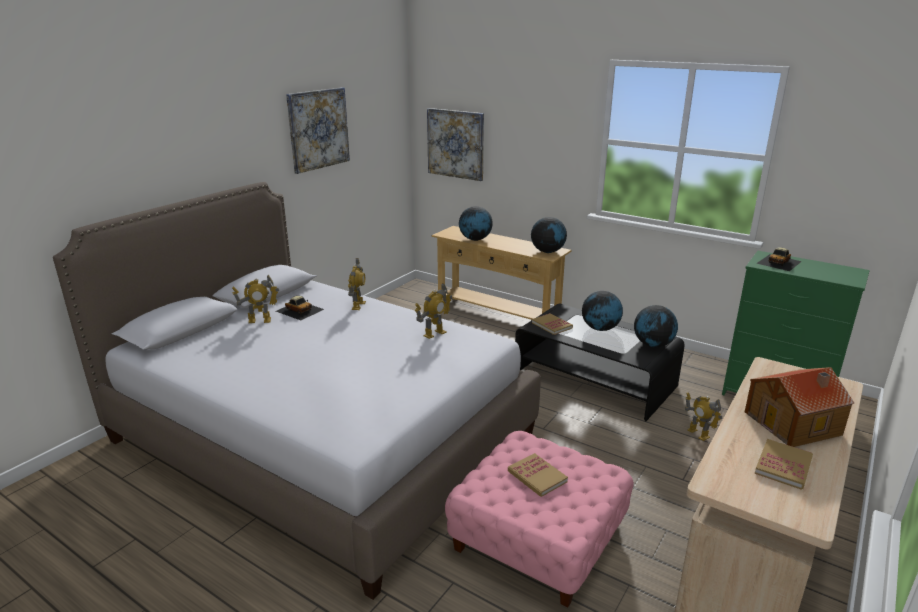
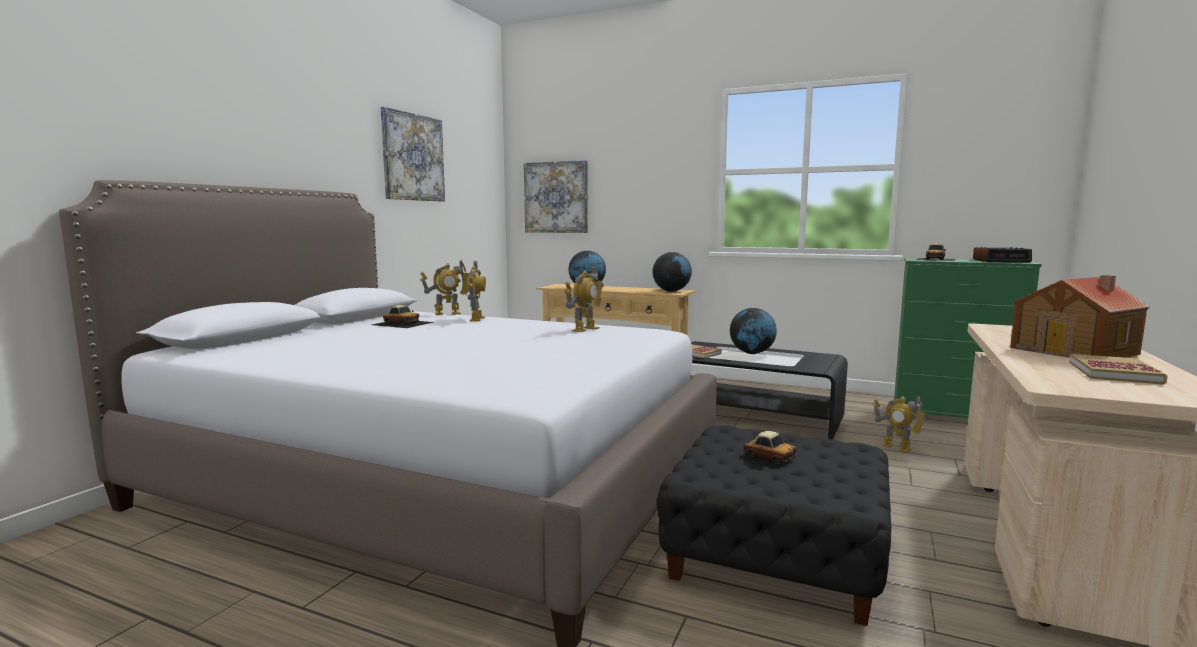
camera: 10 degrees left, 15 degrees down
toy robot [232,275,279,323] -> toy robot moved to [420,260,470,315]
pink ottoman [445,431,634,608] -> black ottoman [657,425,891,626]
book [508,453,568,497] -> toy car [728,431,815,476]
globe [634,305,678,347] -> none
none -> alarm clock [973,247,1032,263]

